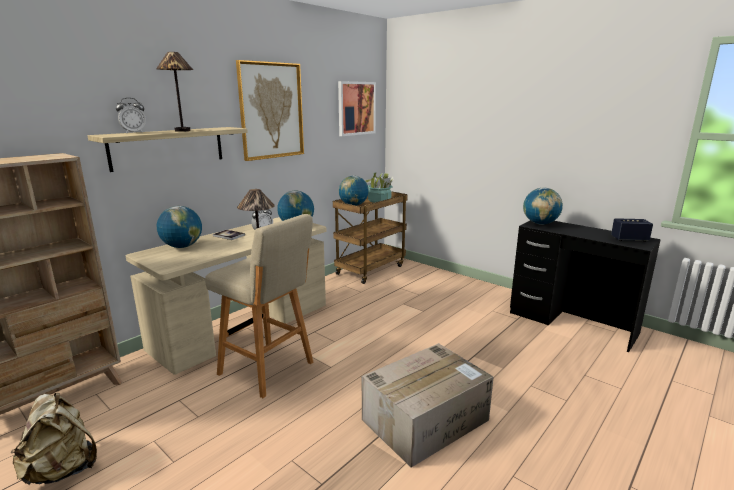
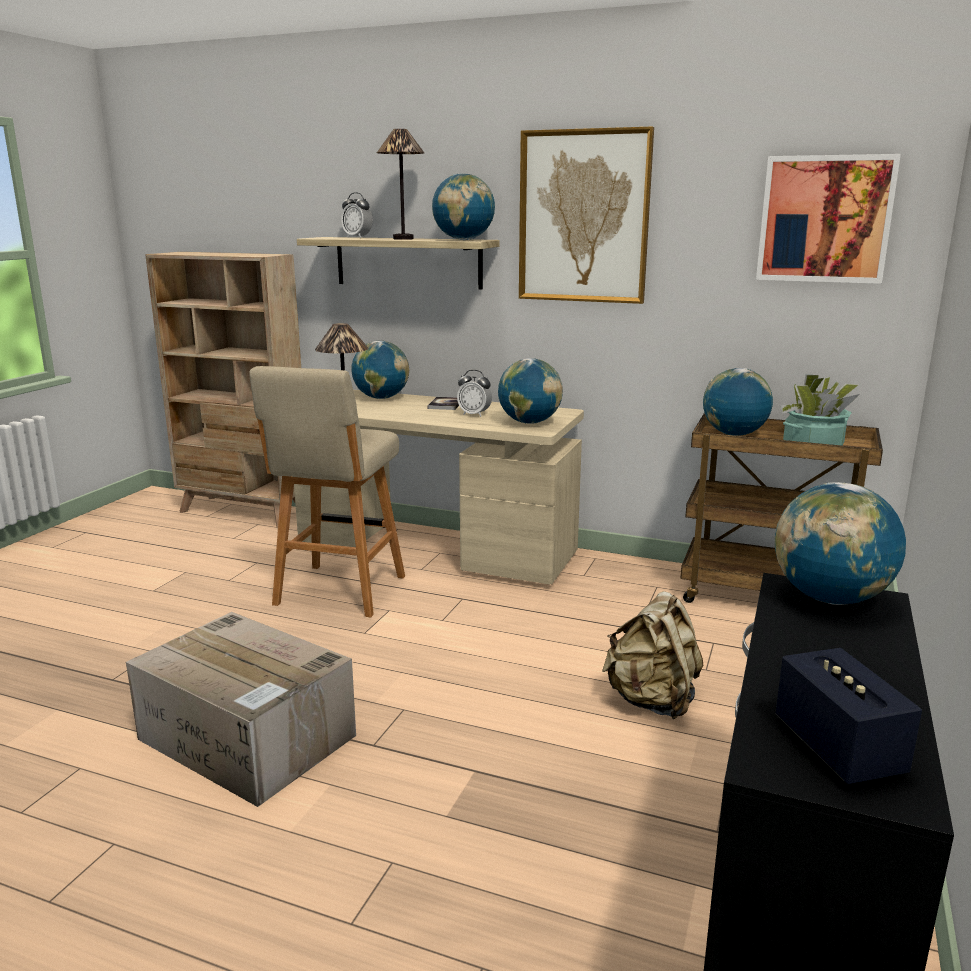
camera: 70 degrees right, 0 degrees up
beige backpack [11,393,97,485] -> beige backpack moved to [602,591,703,719]
none -> globe [432,173,495,240]

